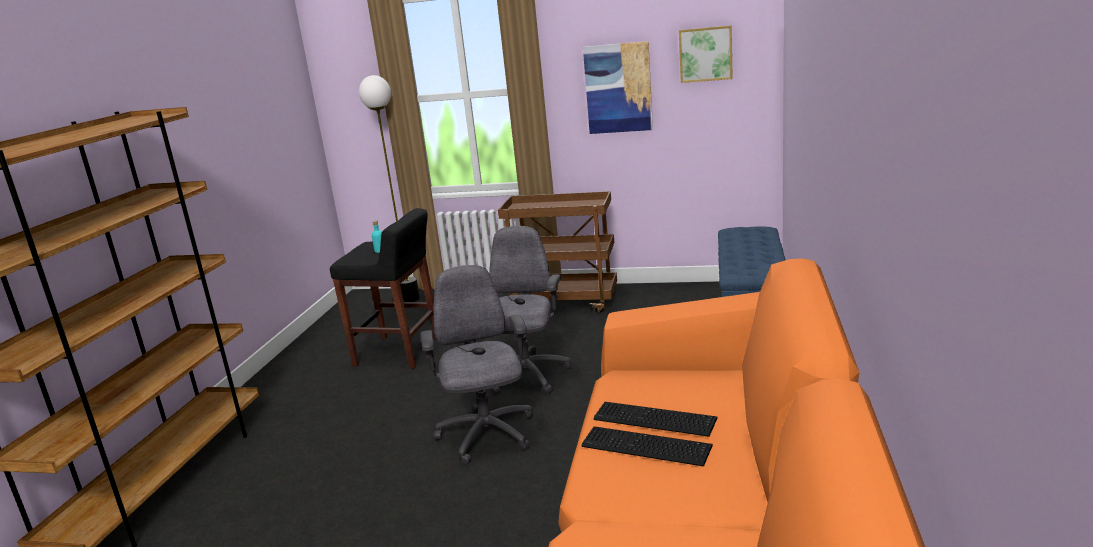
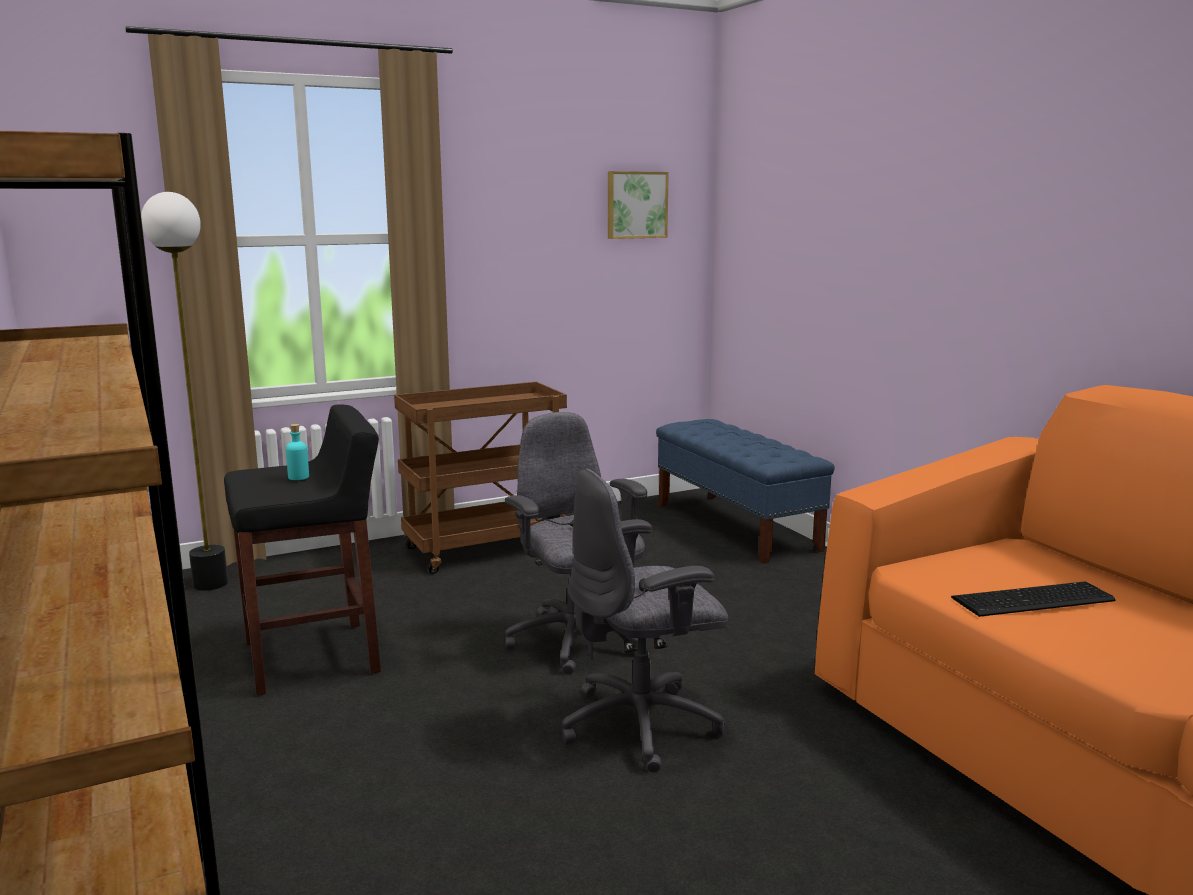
camera: 40 degrees left, 5 degrees down
grey office chair [421,265,533,465] -> grey office chair turned 60 degrees counterclockwise [562,469,728,773]
keyboard [581,427,713,466] -> none
picture [583,41,653,134] -> none

